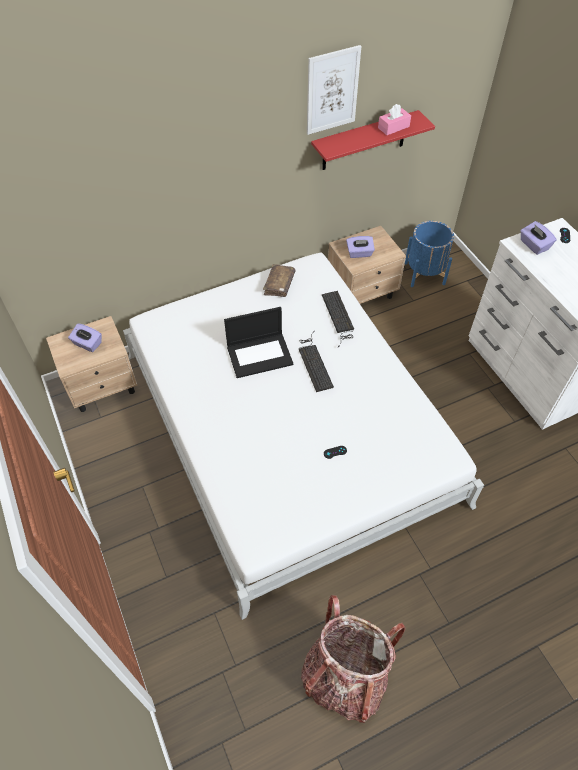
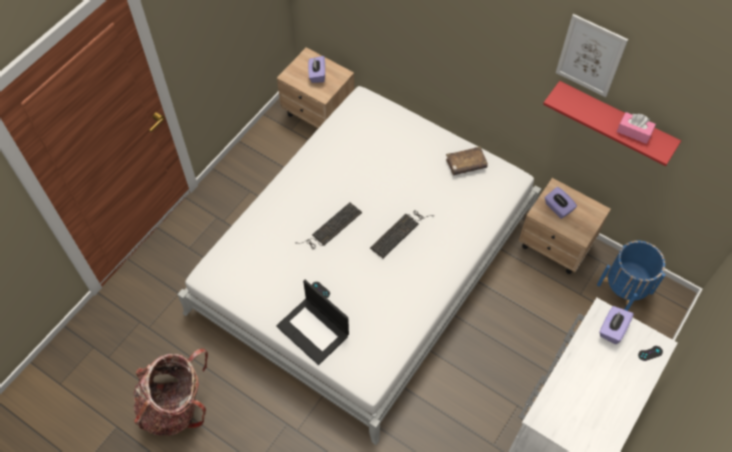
camera: 60 degrees right, 5 degrees up
laptop [224,307,293,378] -> laptop moved to [276,280,349,365]
keyboard [322,291,354,347] -> keyboard moved to [295,203,362,249]

